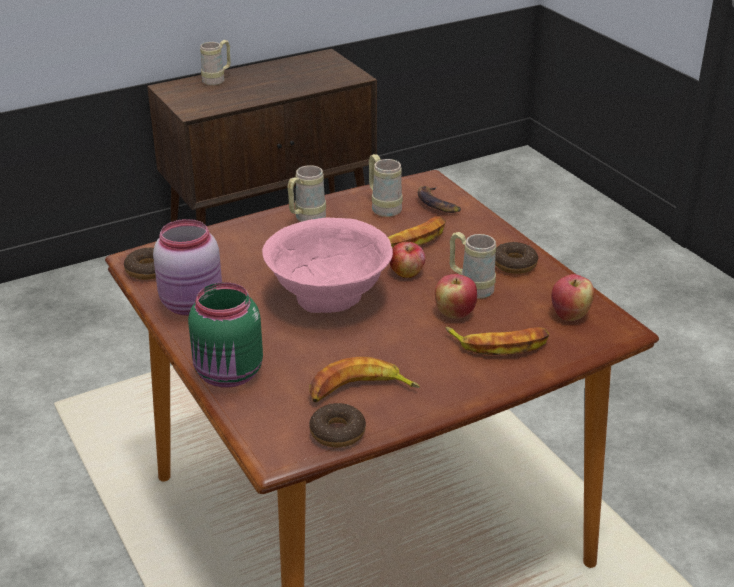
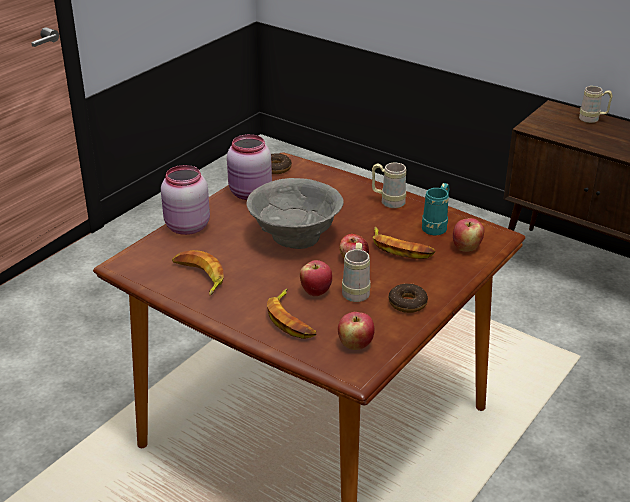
camera: 65 degrees right, 0 degrees up
green jar [188,282,263,388] -> pink jar [161,165,210,235]
pink bowl [262,218,393,313] -> grey bowl [246,178,344,249]
donut [309,403,366,448] -> none
beige mug [369,154,403,217] -> turquoise mug [422,183,449,235]
banana [417,186,461,213] -> apple [453,218,484,252]

